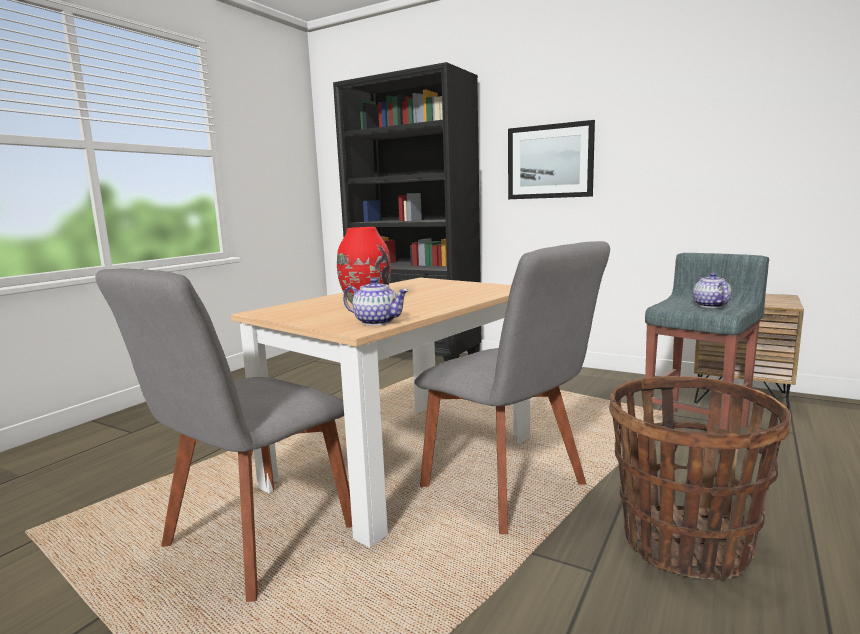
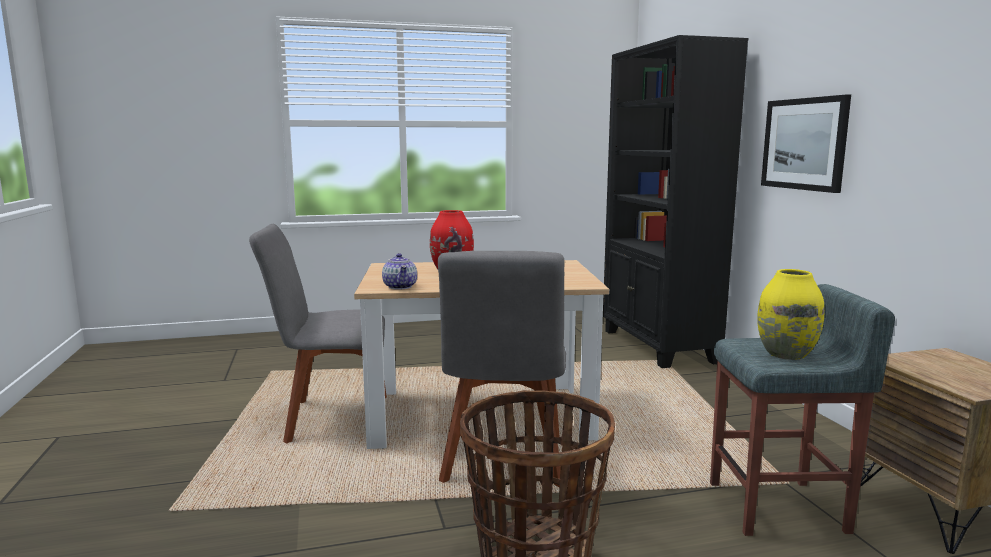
camera: 45 degrees right, 0 degrees up
teapot [693,273,731,308] -> yellow vase [757,269,824,360]

